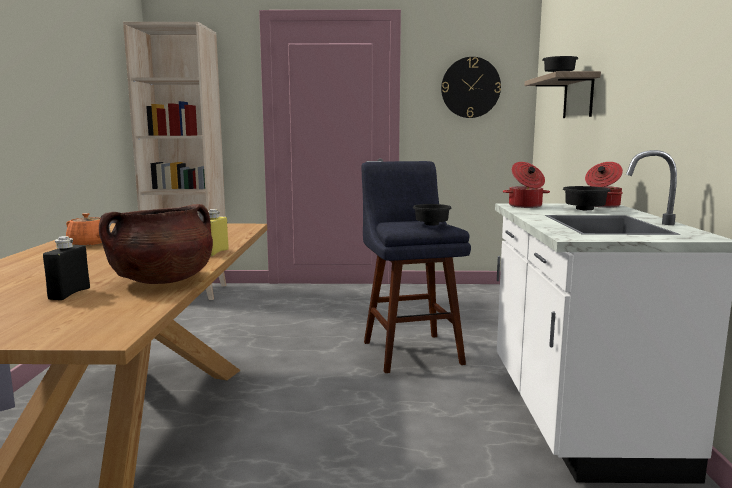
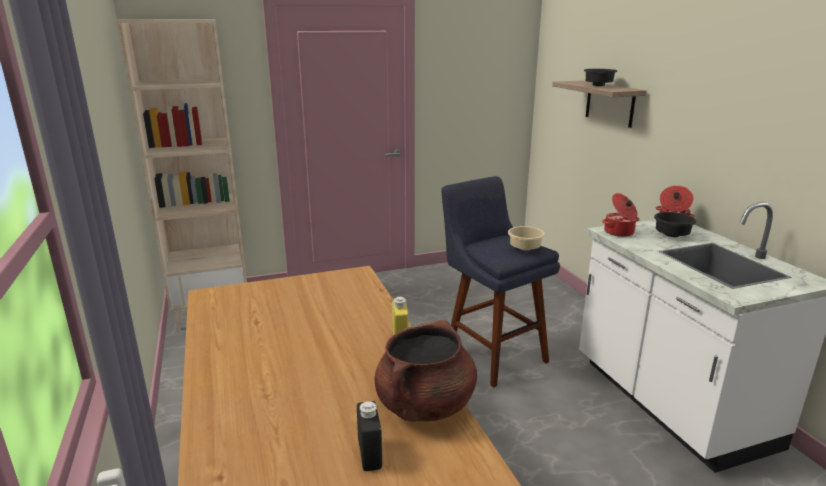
camera: 20 degrees left, 10 degrees up
orange teapot [66,213,102,246] -> none
black bowl [413,204,452,226] -> beige bowl [508,226,545,251]
wall clock [441,57,501,118] -> none

